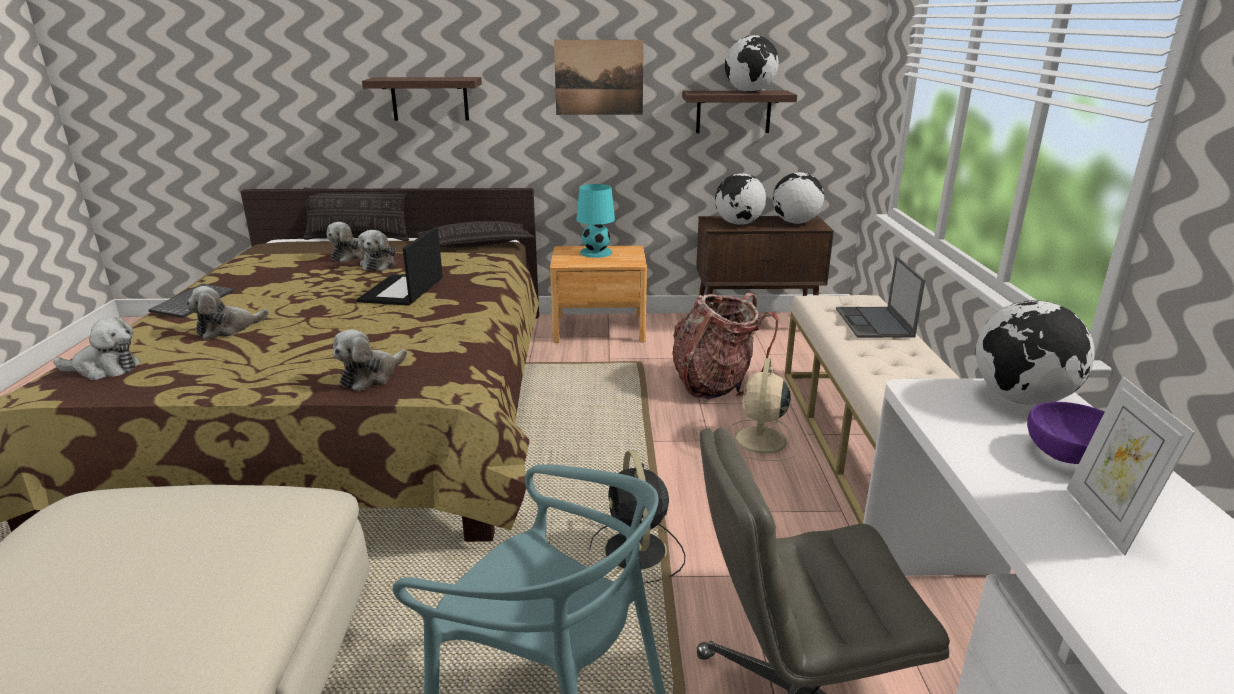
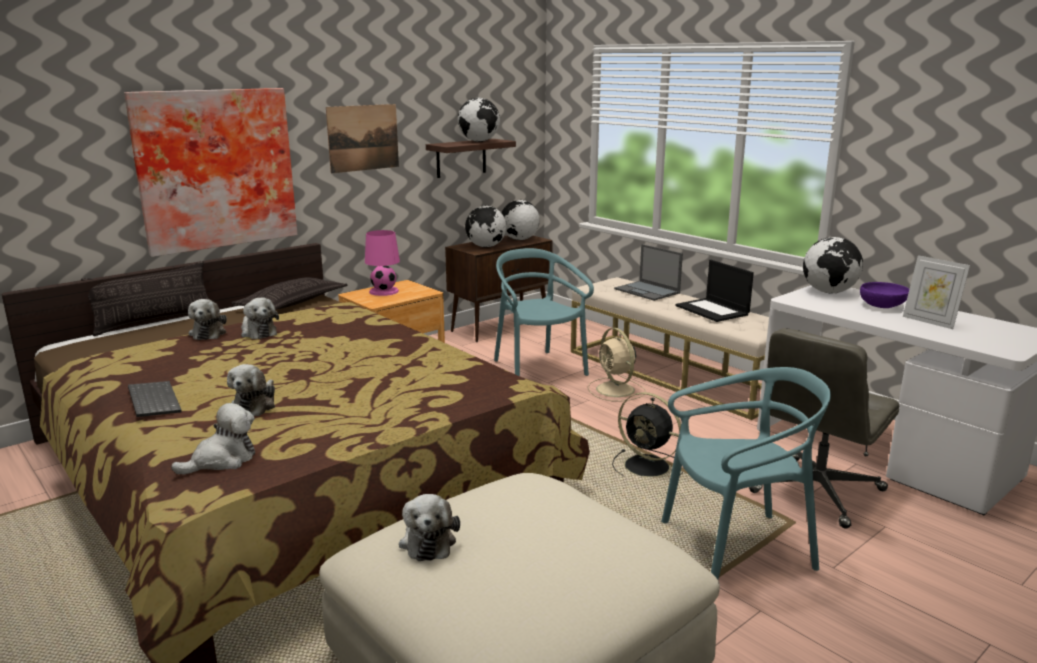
camera: 40 degrees left, 5 degrees down
plush toy [333,330,407,391] -> plush toy moved to [399,494,460,561]
laptop [357,227,443,306] -> laptop moved to [675,260,754,322]
shelf [362,77,482,121] -> picture [124,88,297,257]
turquoise table lamp [576,184,615,258] -> pink table lamp [365,230,400,296]
backpack [672,293,778,399] -> turquoise chair [494,248,594,376]

